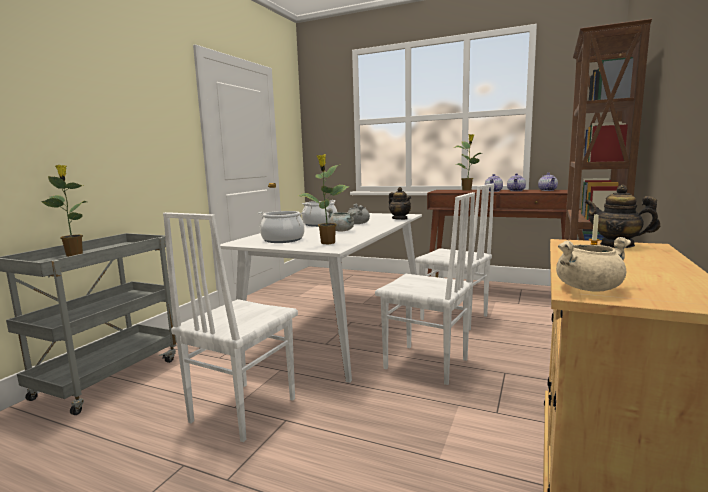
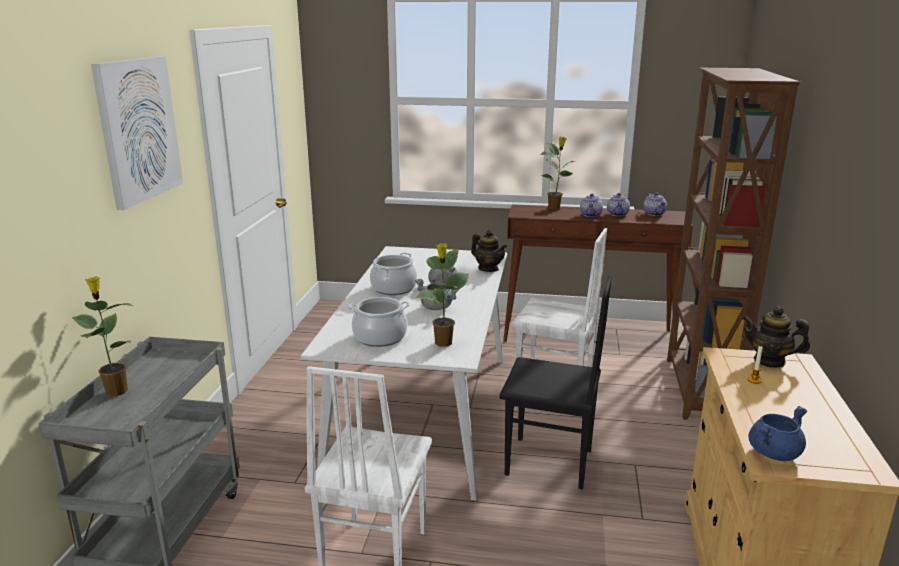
camera: 15 degrees left, 10 degrees up
white chair [375,192,475,385] -> black chair [500,276,612,490]
beige cooking pot [556,237,631,292] -> blue cooking pot [748,406,807,461]
none -> picture [91,56,183,210]

